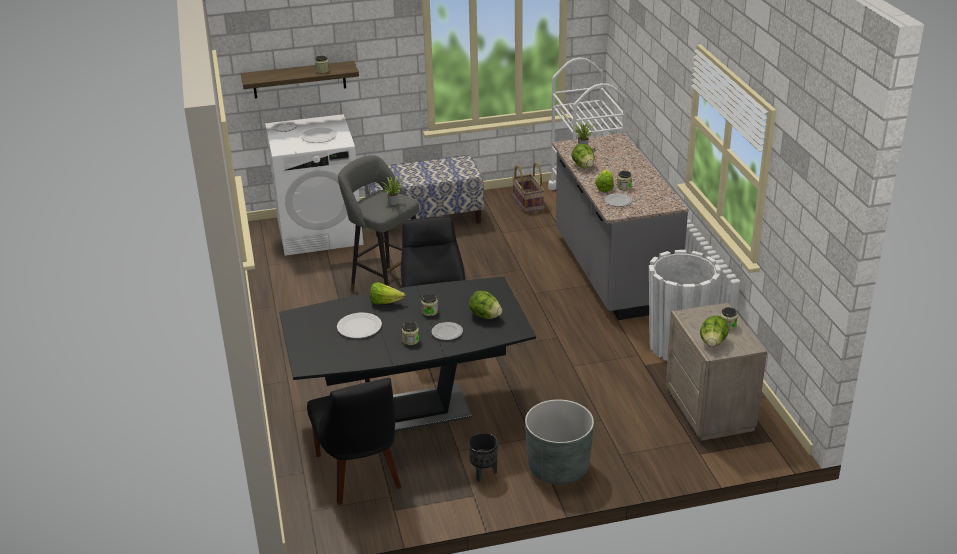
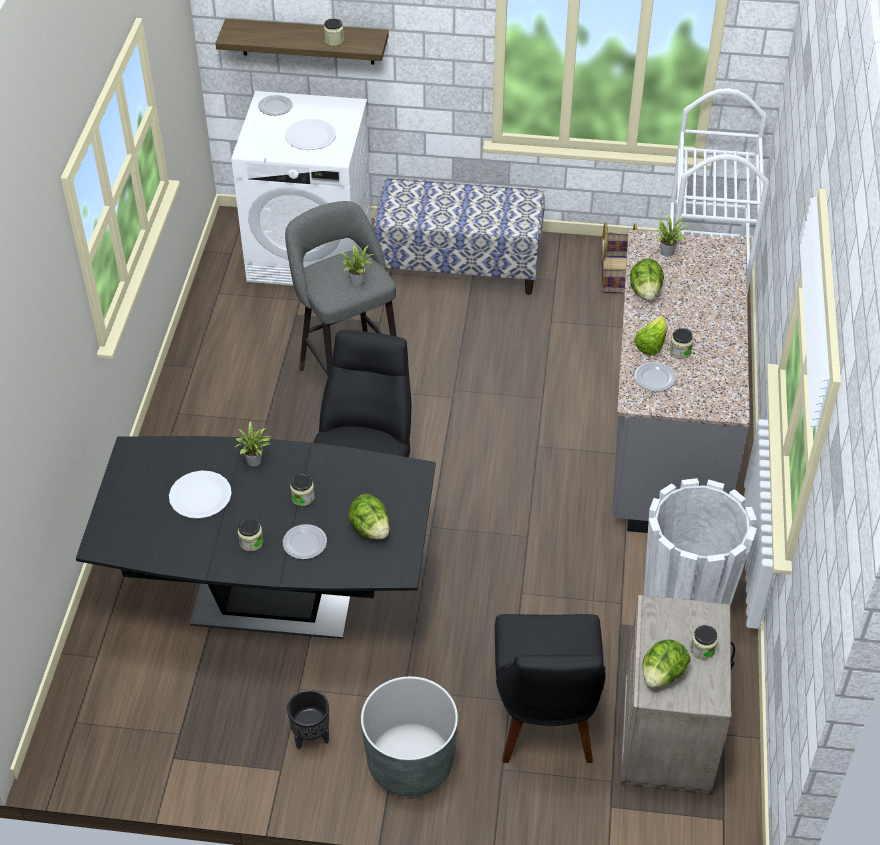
camera: 20 degrees right, 15 degrees up
black chair [307,378,402,505] -> black chair moved to [495,614,606,763]
lettuce [370,282,406,304] -> potted plant [235,421,270,467]

